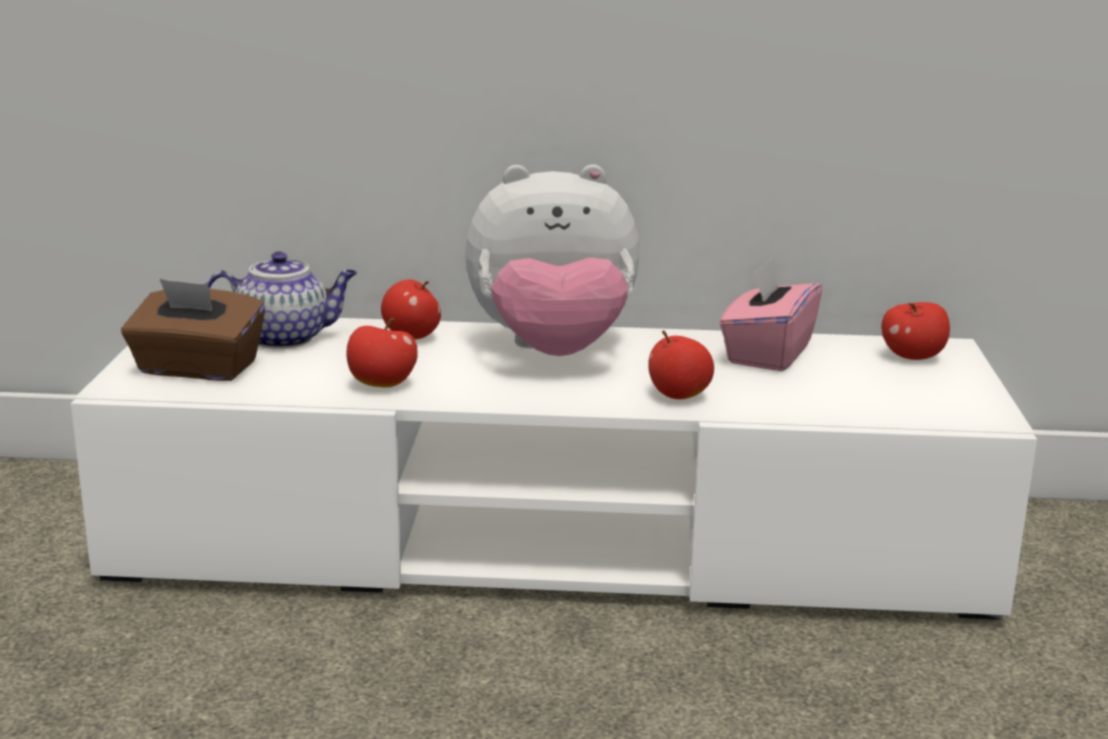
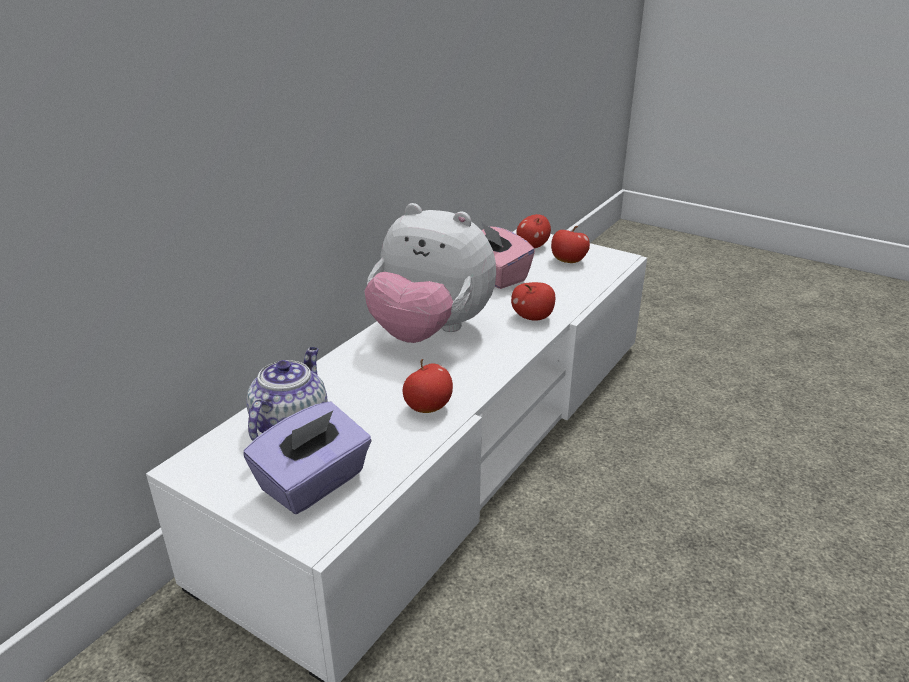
camera: 60 degrees left, 10 degrees up
brown tissue box [121,279,265,381] -> purple tissue box [243,402,372,514]
apple [381,279,441,340] -> apple moved to [551,226,590,263]
plush toy [465,165,639,356] -> plush toy turned 90 degrees clockwise [364,203,496,343]

